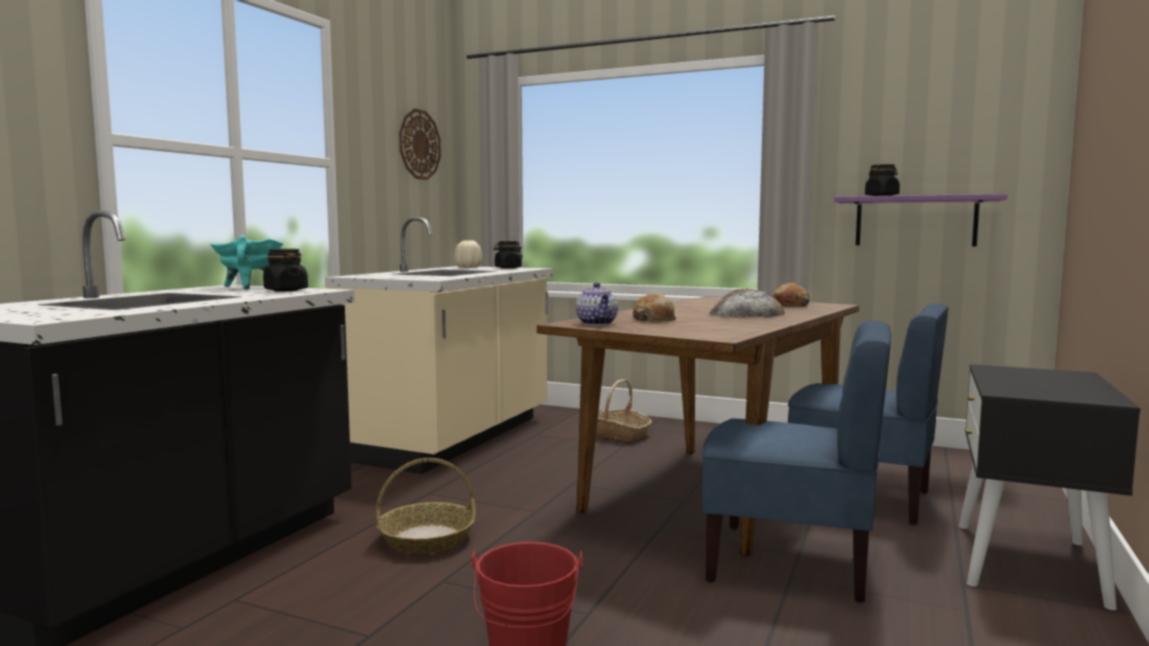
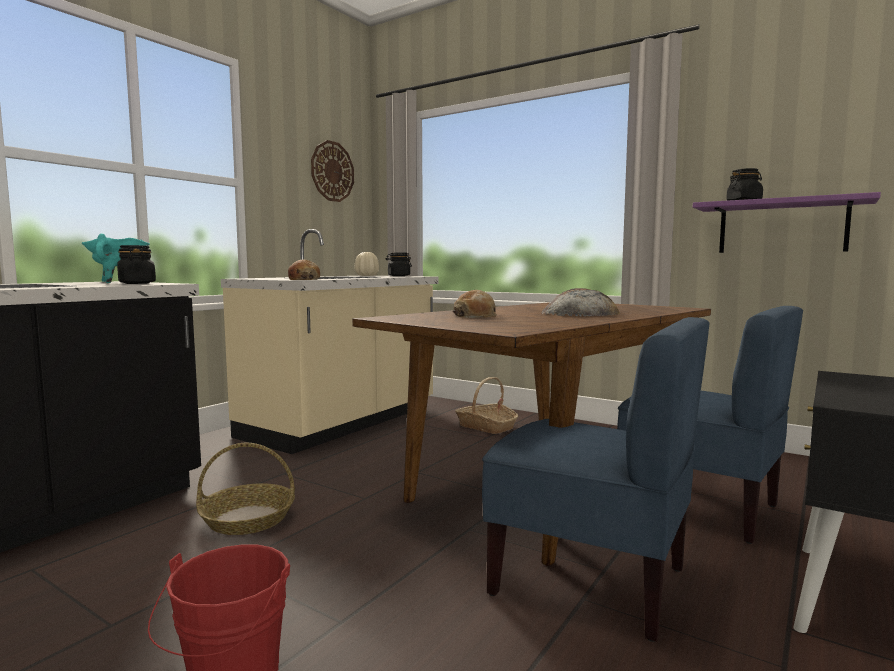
camera: 10 degrees right, 0 degrees up
teapot [576,282,618,325] -> none
bread [772,283,810,307] -> bread moved to [288,260,320,280]

